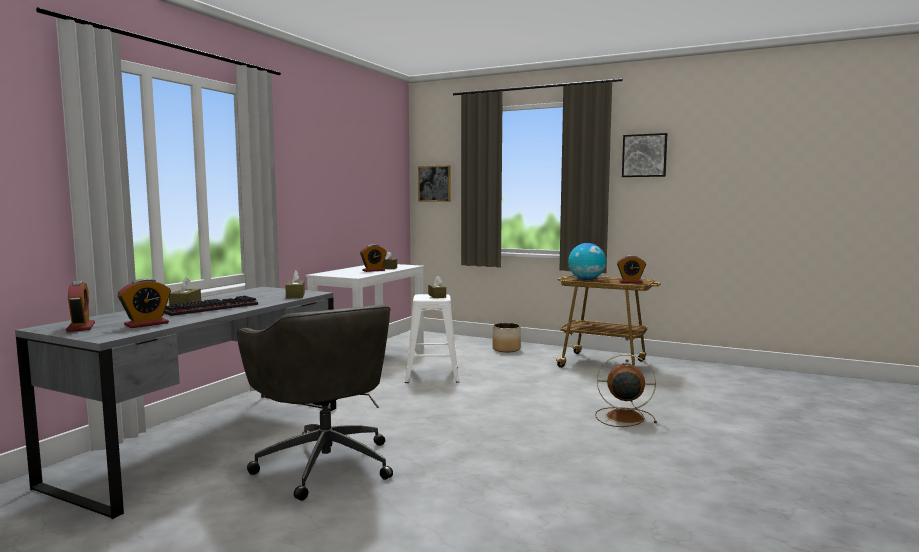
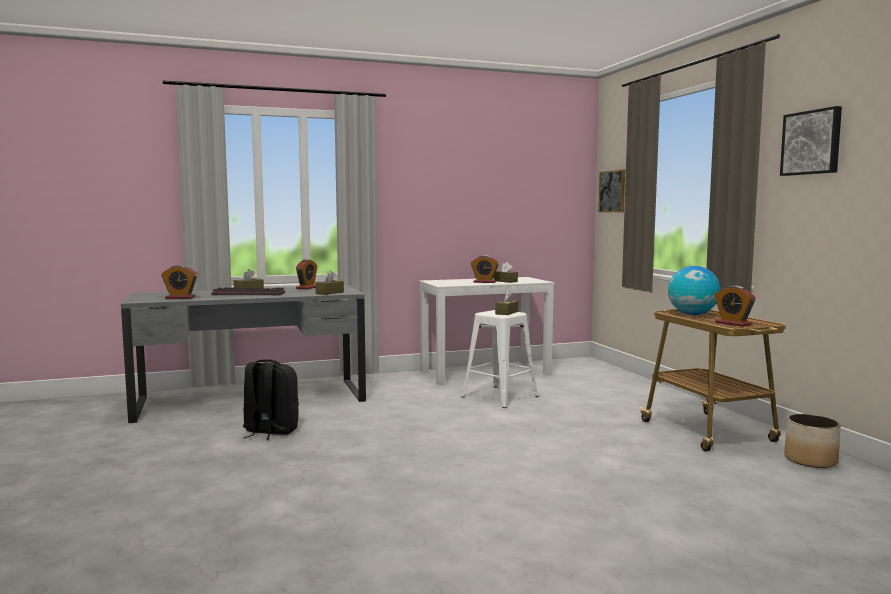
camera: 45 degrees right, 0 degrees up
alarm clock [66,281,95,332] -> alarm clock moved to [296,259,317,290]
grey office chair [237,305,393,501] -> black backpack [243,359,299,440]
planter [492,323,521,352] -> planter moved to [784,414,841,468]
brown fan [595,354,657,427] -> none

